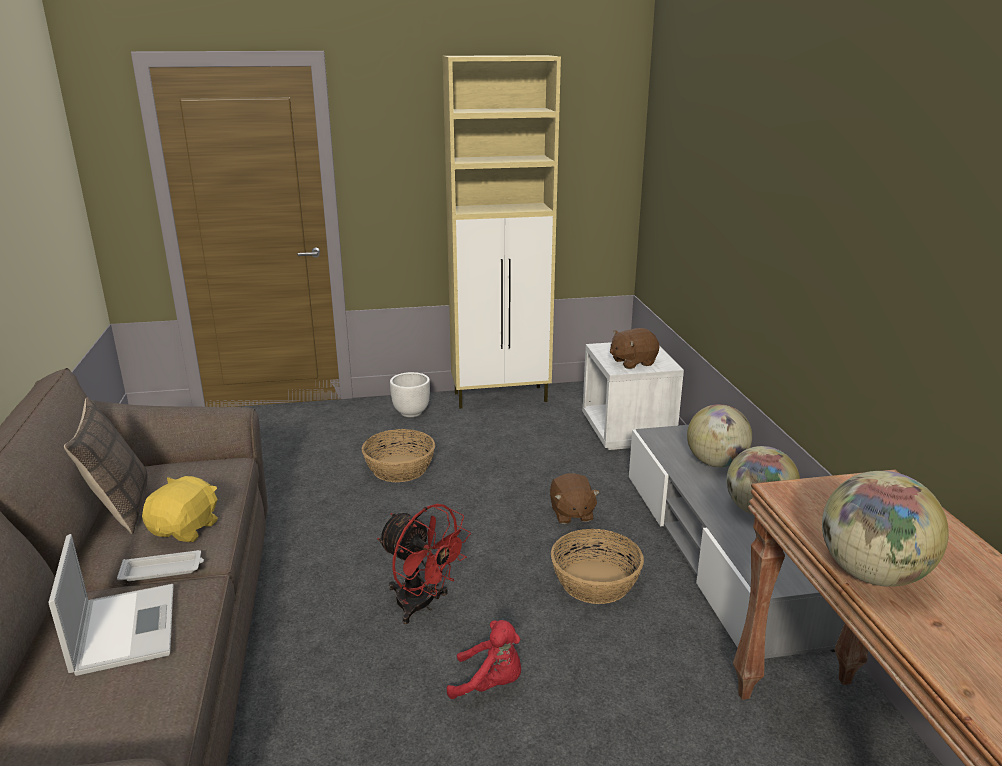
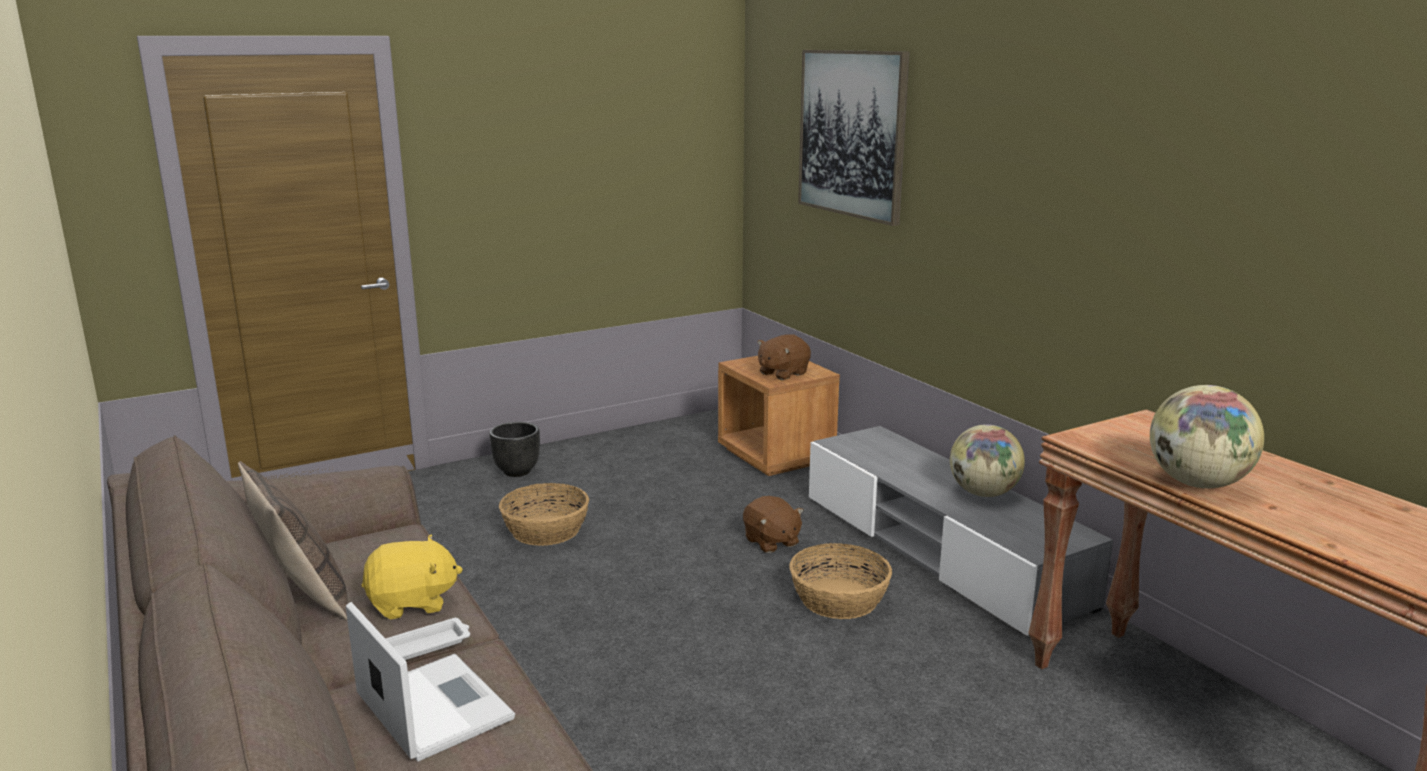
camera: 20 degrees left, 5 degrees down
yellow plush toy [142,476,218,542] -> yellow plush toy turned 75 degrees clockwise [361,535,463,620]
red fan [377,504,471,624] -> none
white planter [390,372,430,417] -> black planter [490,422,540,477]
beige cabinet [442,55,561,409] -> none
red plush toy [447,620,521,699] -> none
white nightstand [582,342,684,450] -> brown nightstand [718,356,840,476]
globe [687,404,752,467] -> none
none -> picture [798,50,909,226]

